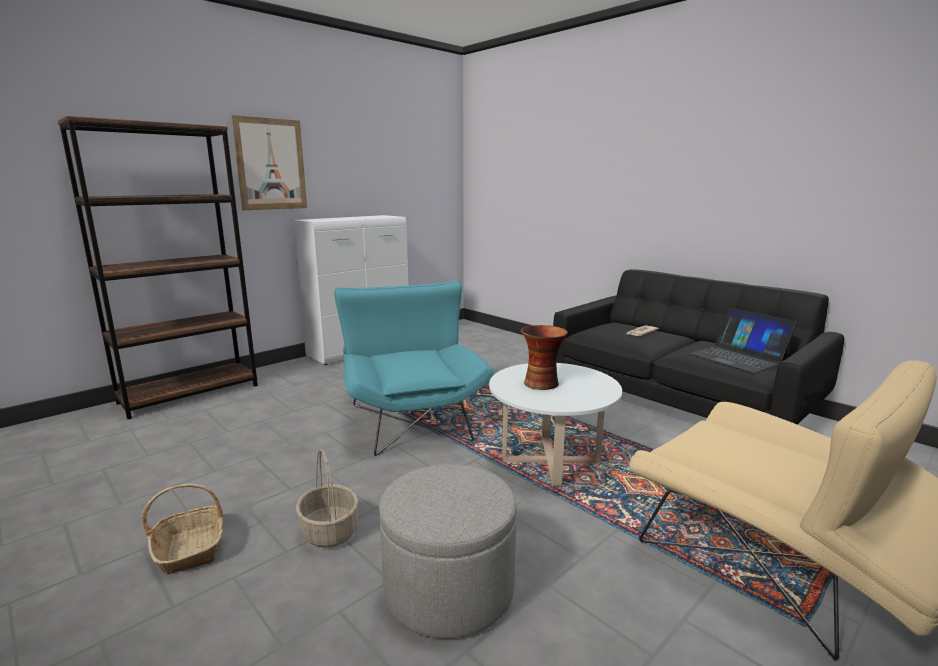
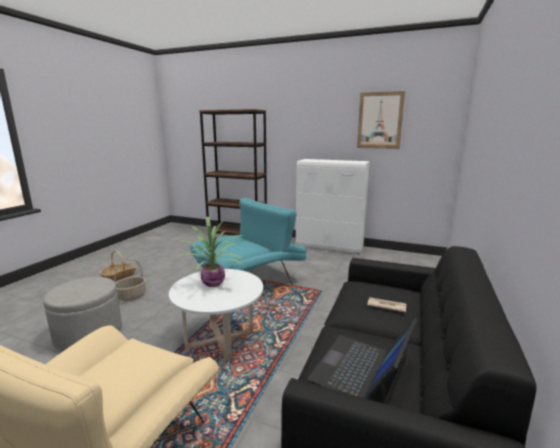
camera: 65 degrees right, 0 degrees up
picture [231,115,307,210] -> picture moved to [357,91,405,149]
vase [521,325,568,390] -> potted plant [173,217,243,287]

